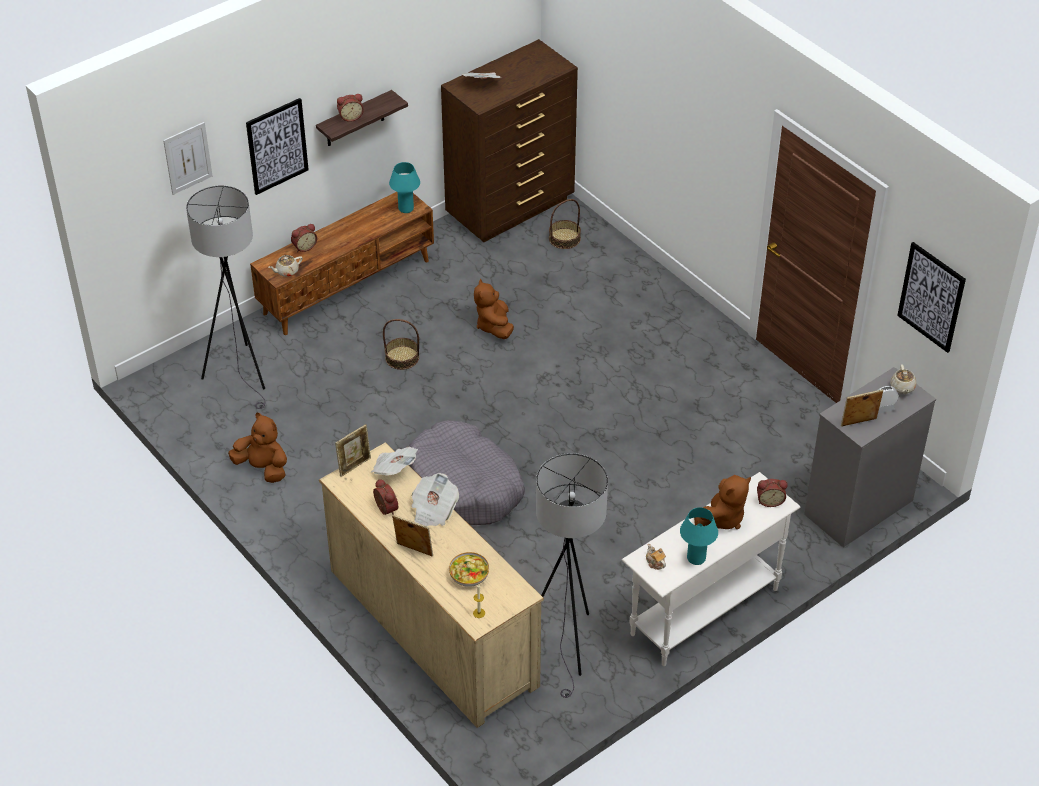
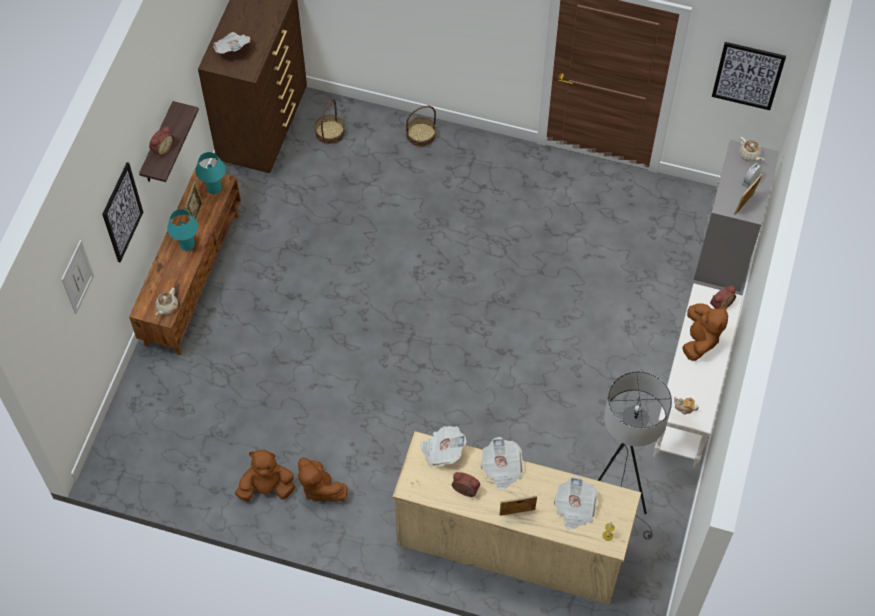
camera: 35 degrees left, 15 degrees up
grey floor lamp [186,185,265,409] -> none
alarm clock [291,224,317,252] -> none
picture frame [335,424,371,477] -> picture frame moved to [185,181,203,220]
basket [383,319,419,370] -> basket moved to [406,106,436,147]
grey dog bed [409,420,525,525] -> none
bowl [449,552,489,587] -> newspaper [554,476,598,530]
brown plush toy [474,279,514,339] -> brown plush toy moved to [298,457,348,502]
turquoise table lamp [680,507,718,565] -> turquoise table lamp moved to [167,209,198,251]

